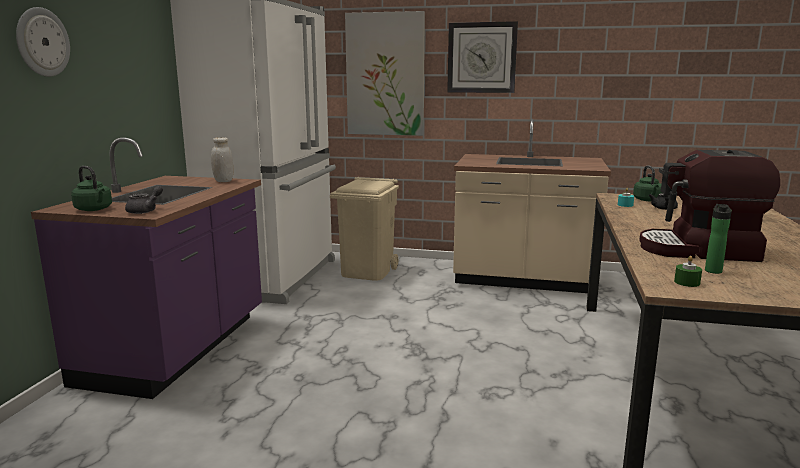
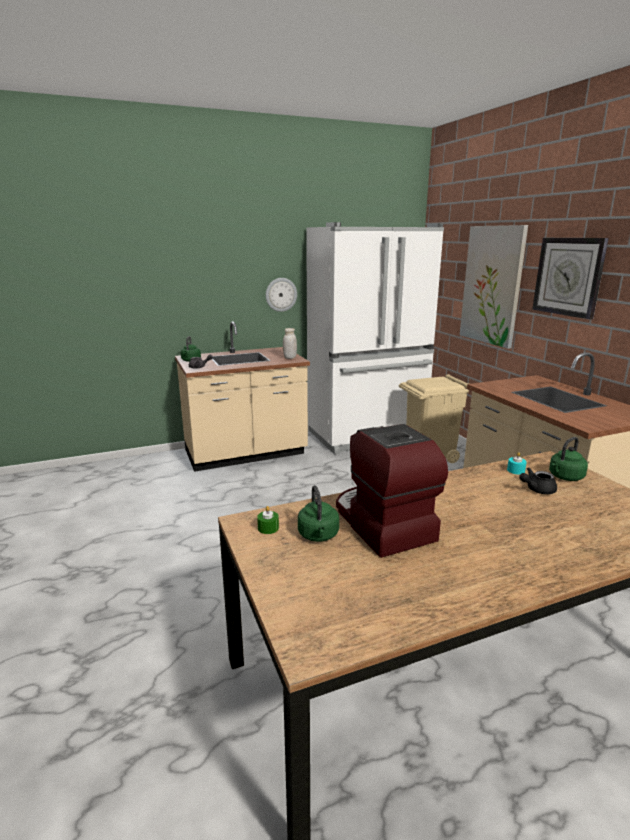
camera: 55 degrees right, 5 degrees up
wall clock [16,7,70,77] -> wall clock moved to [266,278,297,312]
purple counter [31,137,262,399] -> beige counter [175,321,310,472]
bottle [705,204,732,274] -> green kettle [298,485,339,542]

